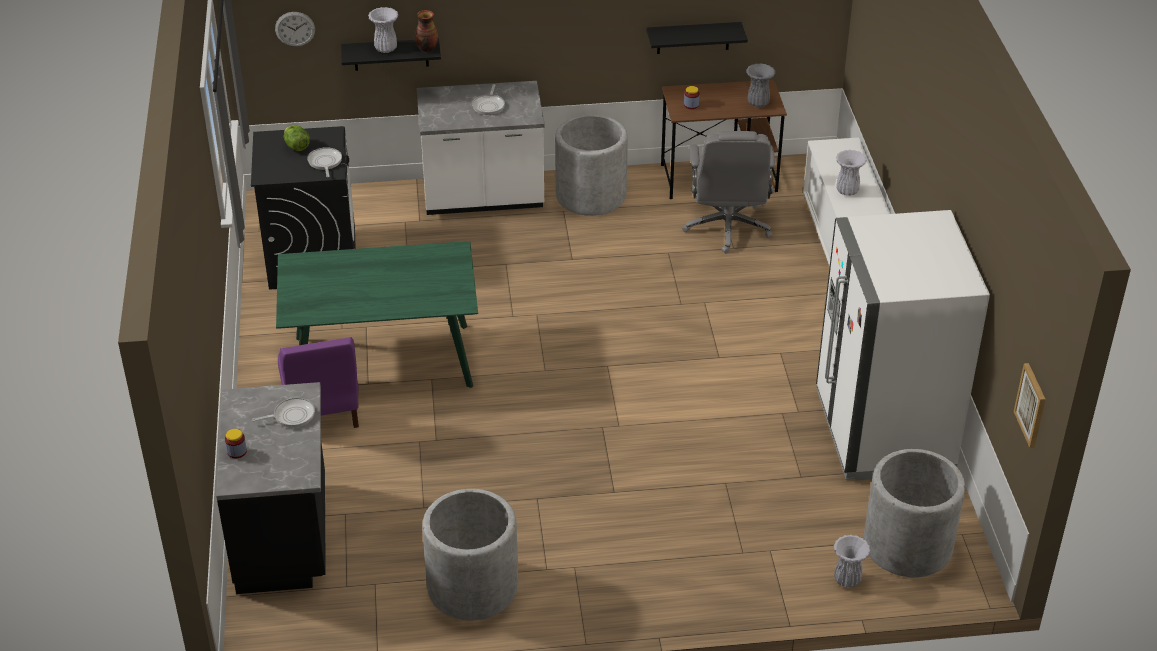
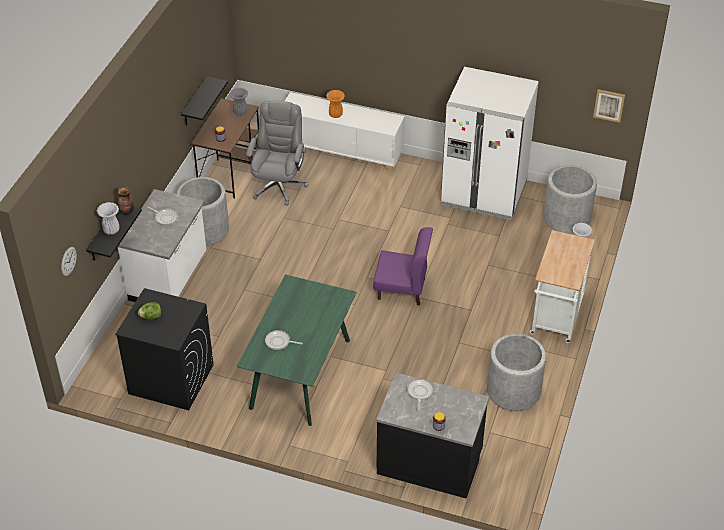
camera: 65 degrees left, 5 degrees up
purple chair [278,337,359,428] -> purple chair moved to [373,227,433,305]
frying pan [307,147,342,177] -> frying pan moved to [265,330,303,350]
grey office chair [682,131,775,254] -> grey office chair turned 105 degrees counterclockwise [246,100,309,206]
white vase [836,150,867,196] -> orange vase [326,90,345,118]
none -> white cart [529,230,595,343]

